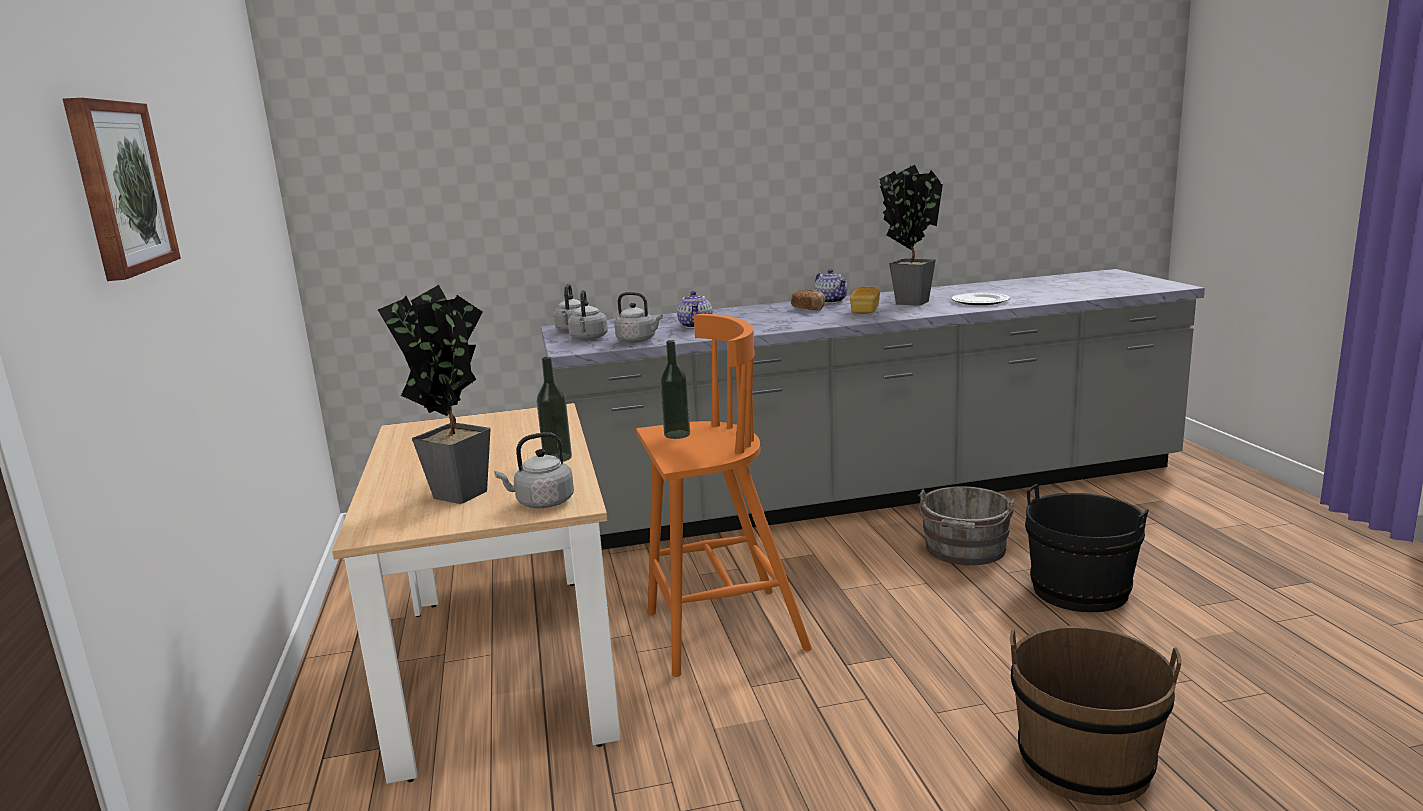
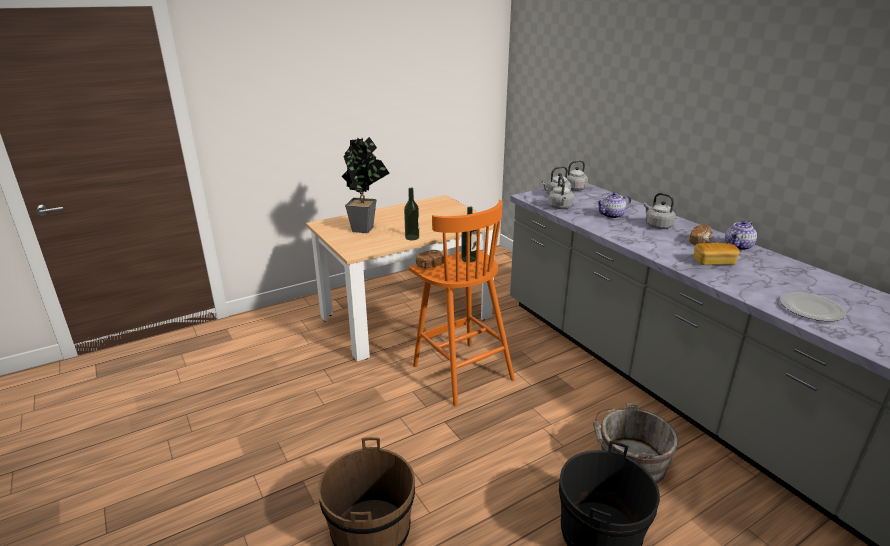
camera: 70 degrees right, 10 degrees up
picture [63,98,181,281] -> none
grey kettle [494,432,574,508] -> grey kettle moved to [643,193,676,229]
potted plant [879,165,943,306] -> none
none -> bread [416,250,444,269]

